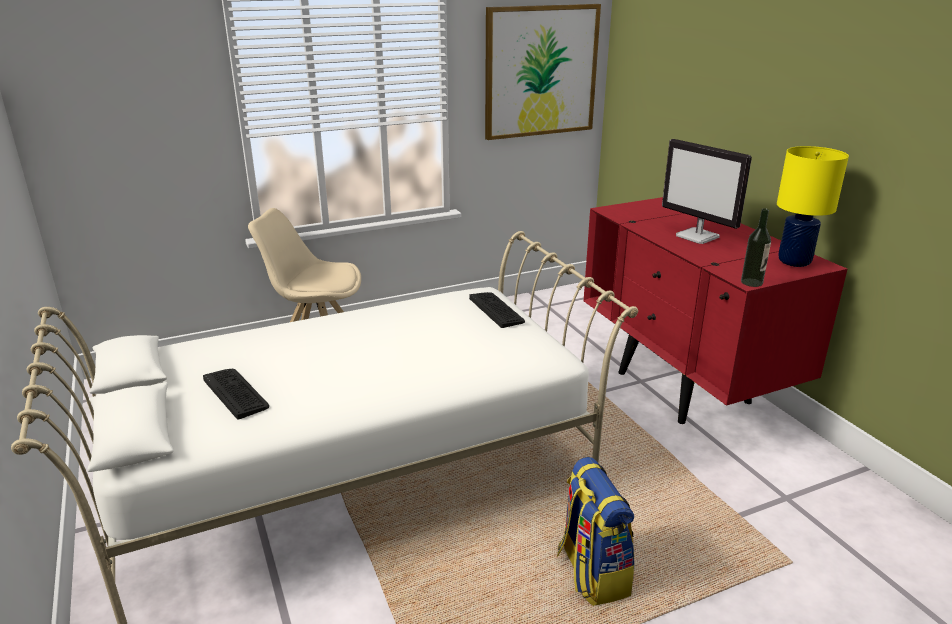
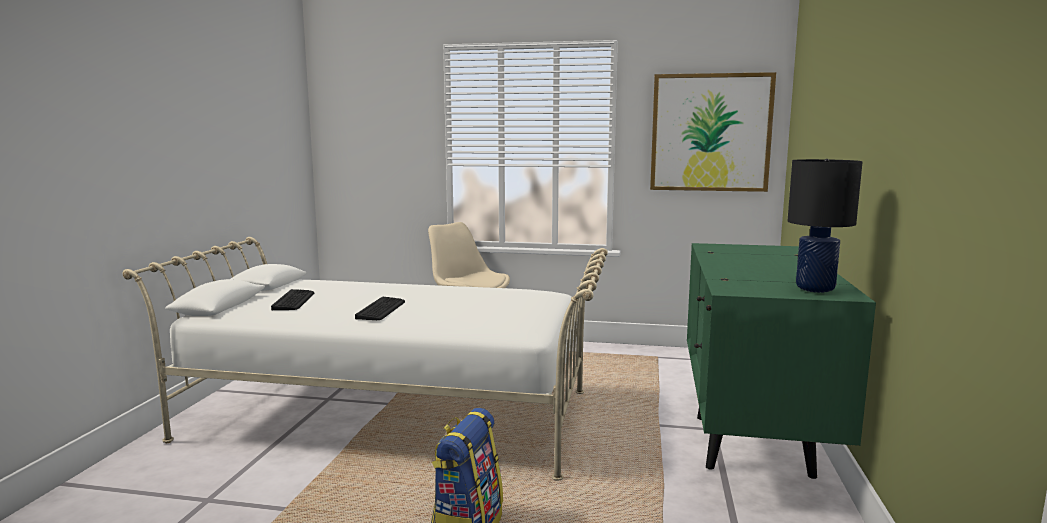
camera: 35 degrees right, 15 degrees down
keyboard [469,292,525,328] -> keyboard moved to [355,297,405,320]
red dresser [584,197,847,424] -> green dresser [687,243,876,479]
monitor [662,139,752,244] -> none
bottle [741,208,771,287] -> none
yellow table lamp [777,146,849,267] -> black table lamp [788,159,863,293]

